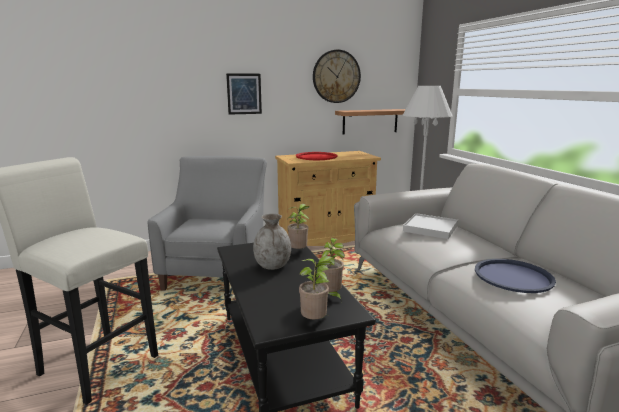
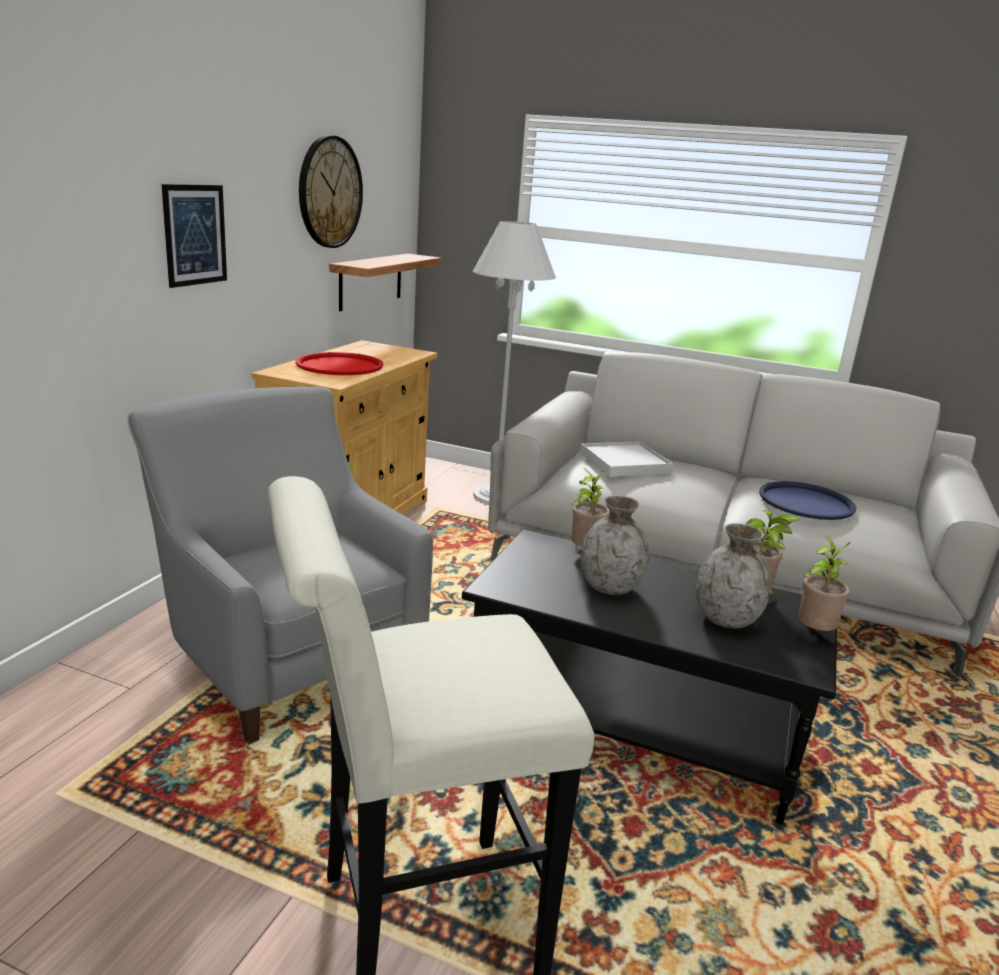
camera: 50 degrees left, 5 degrees up
none -> grey vase [696,523,771,628]

